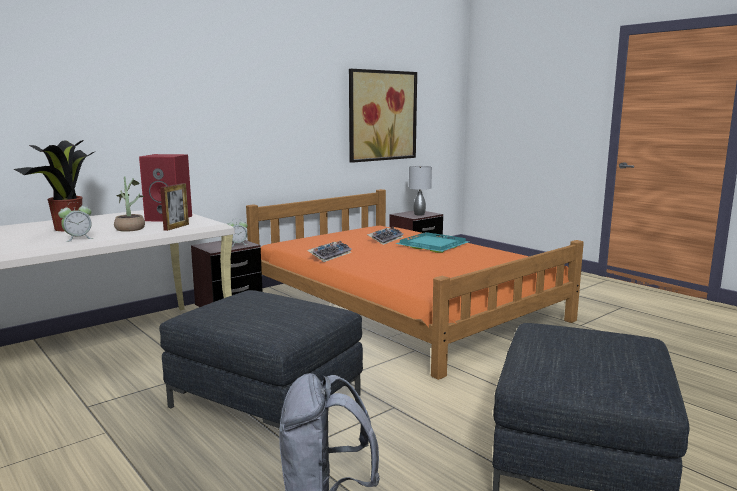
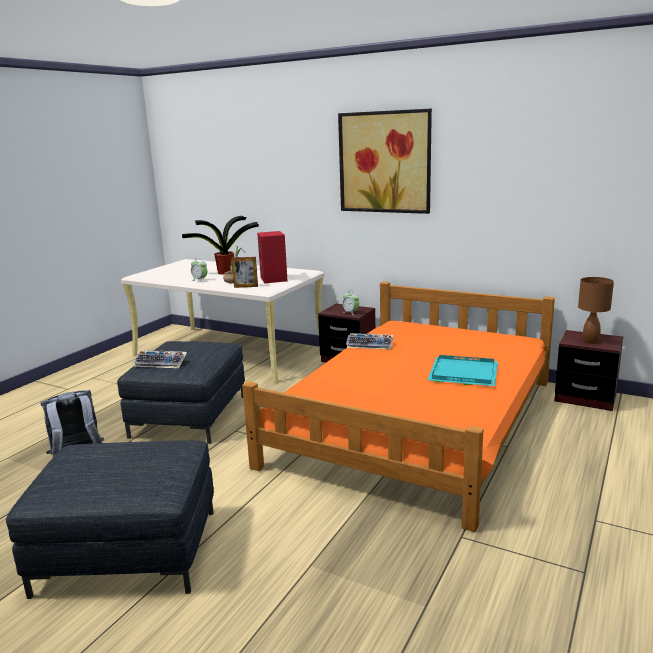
camera: 70 degrees right, 5 degrees up
picture [349,69,417,163] -> picture moved to [338,109,432,214]
keyboard [367,227,403,245] -> keyboard moved to [133,350,187,368]
grey table lamp [409,166,432,216] -> brown table lamp [578,277,614,344]

